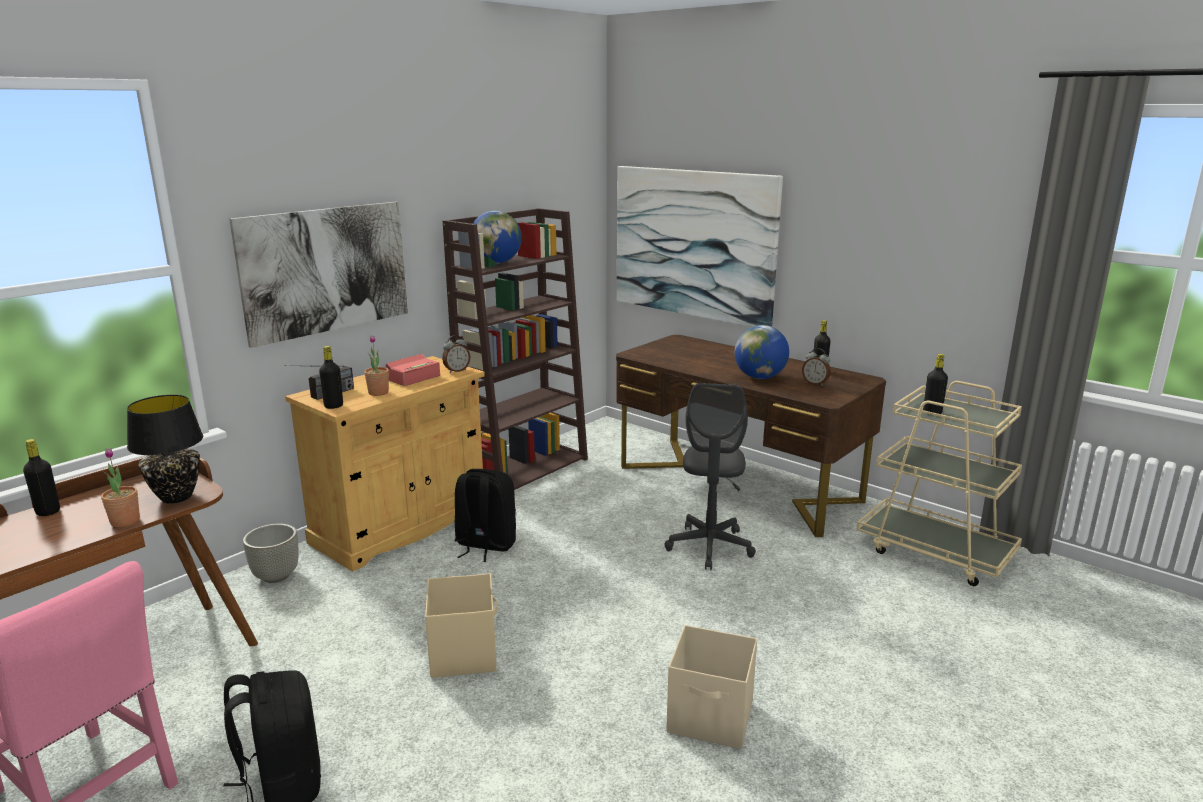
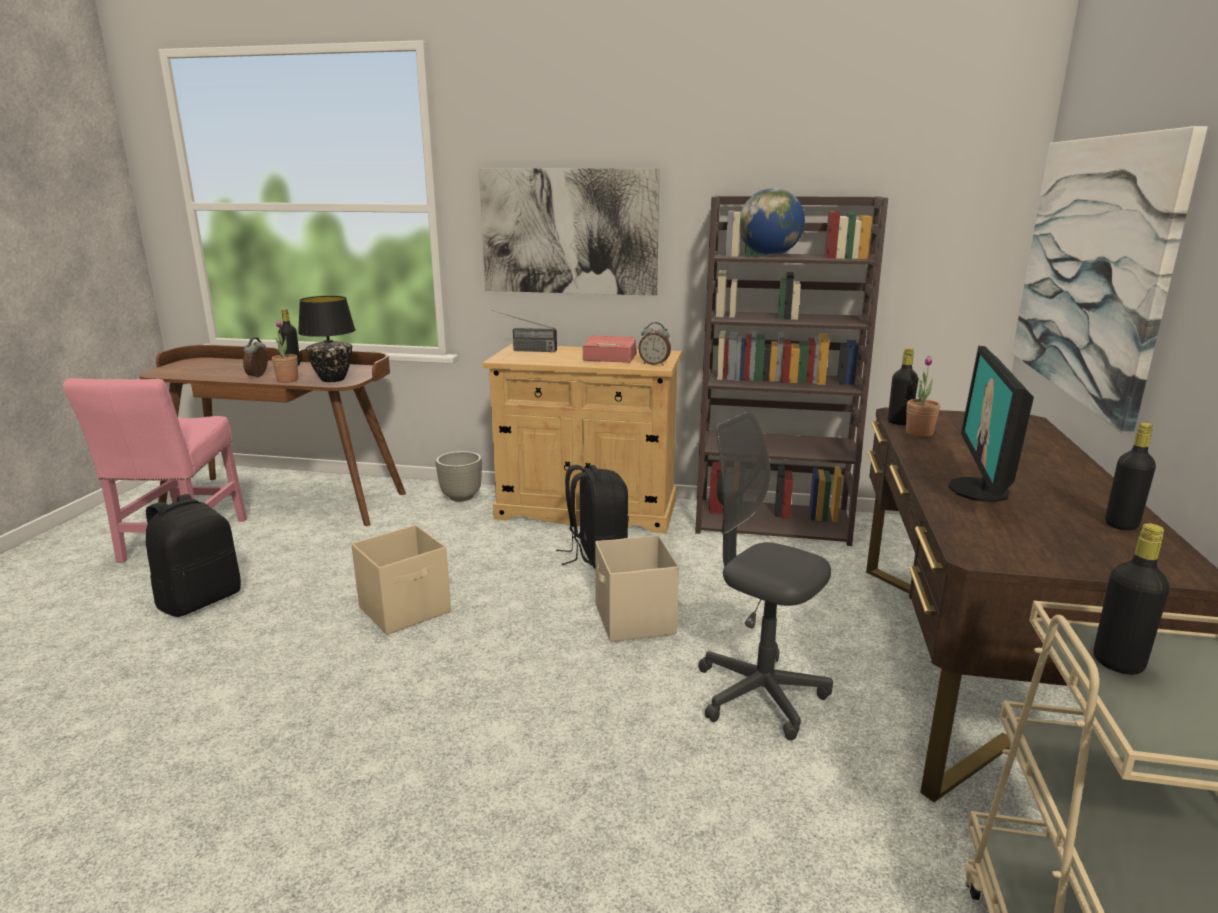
camera: 60 degrees right, 0 degrees up
black bottle [319,346,343,409] -> black bottle moved to [888,348,918,425]
potted plant [364,335,389,396] -> potted plant moved to [906,355,940,437]
grey office chair [664,383,756,570] -> grey office chair turned 60 degrees clockwise [698,412,833,741]
beige storage box [666,625,757,749] -> beige storage box moved to [595,535,679,642]
globe [734,325,789,379] -> monitor [948,346,1034,502]
alarm clock [802,348,831,386] -> alarm clock moved to [243,337,268,379]

